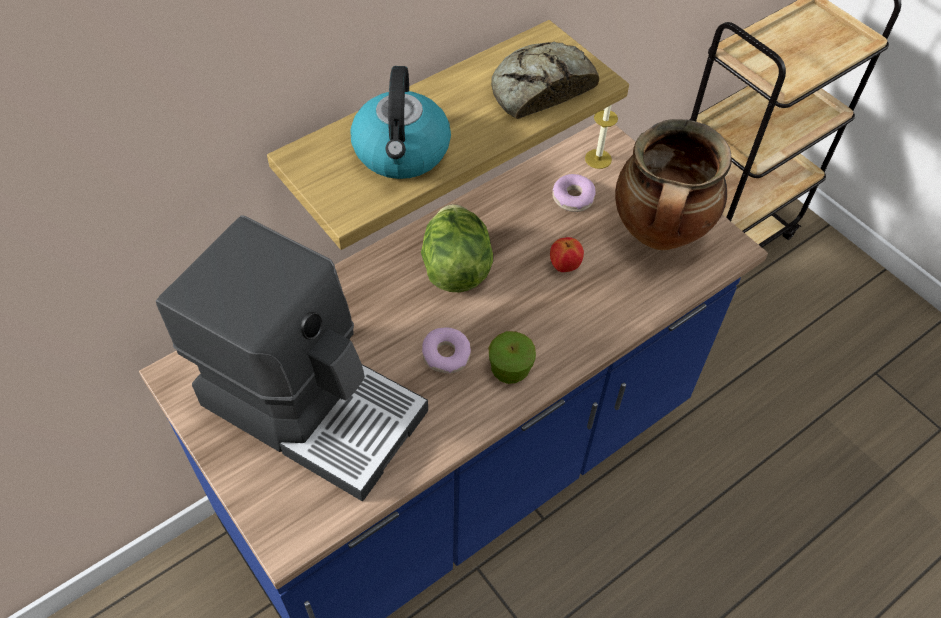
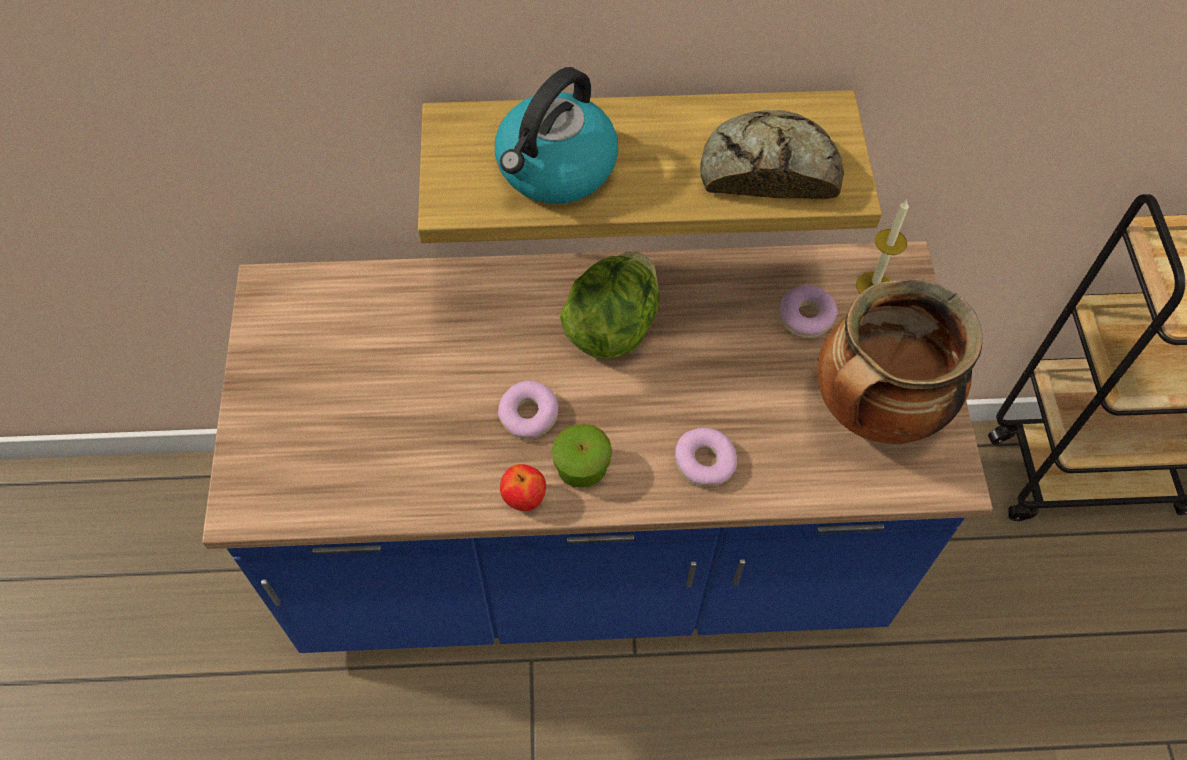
camera: 35 degrees right, 5 degrees up
coffee machine [156,215,428,501] -> none
apple [550,237,584,272] -> apple moved to [500,464,546,511]
none -> donut [675,428,737,487]

